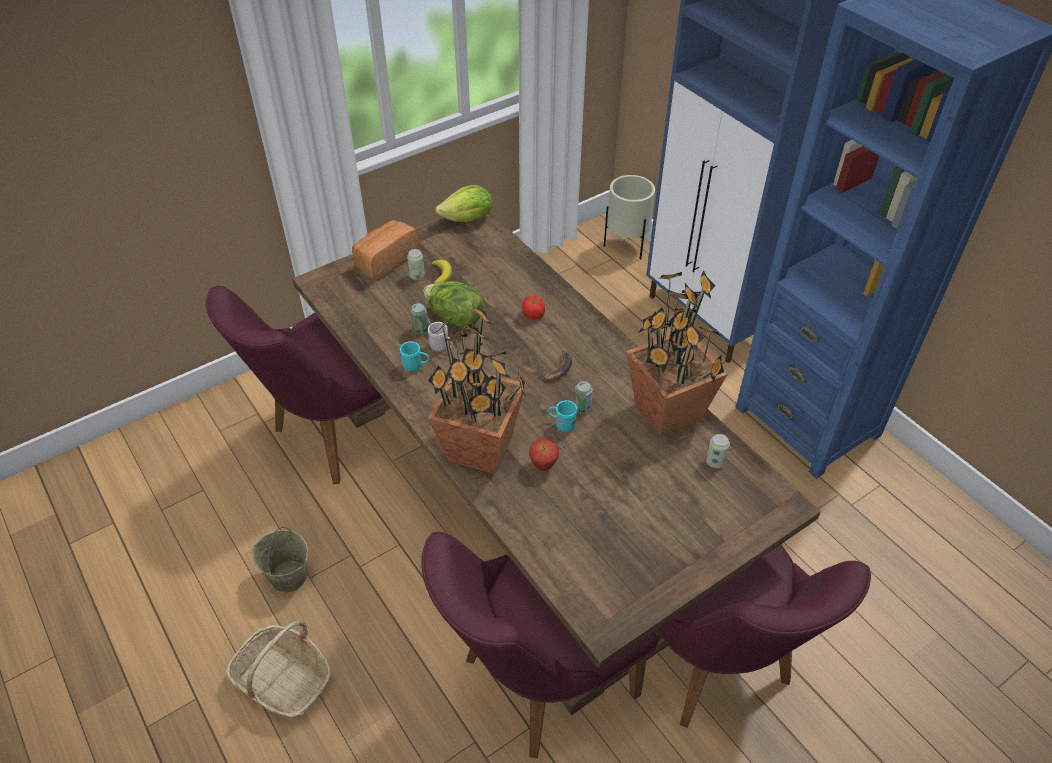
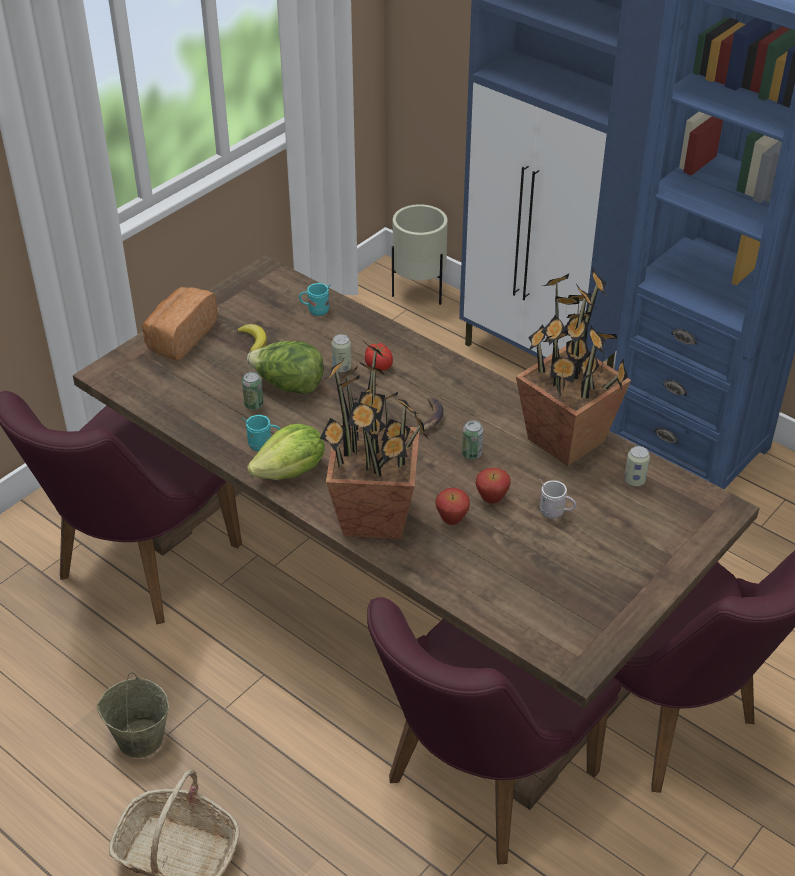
camera: 15 degrees left, 5 degrees down
can [407,249,425,280] -> can moved to [332,334,351,372]
white mug [428,319,453,352] -> white mug moved to [540,479,576,519]
lettuce [435,185,492,222] -> lettuce moved to [247,423,325,480]
turquoise mug [548,400,579,432] -> turquoise mug moved to [299,283,330,316]
none -> apple [476,468,511,504]

